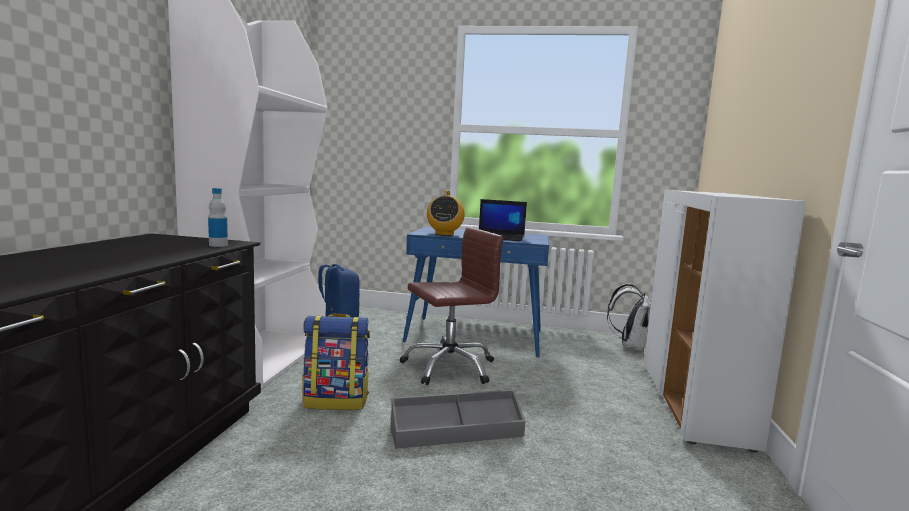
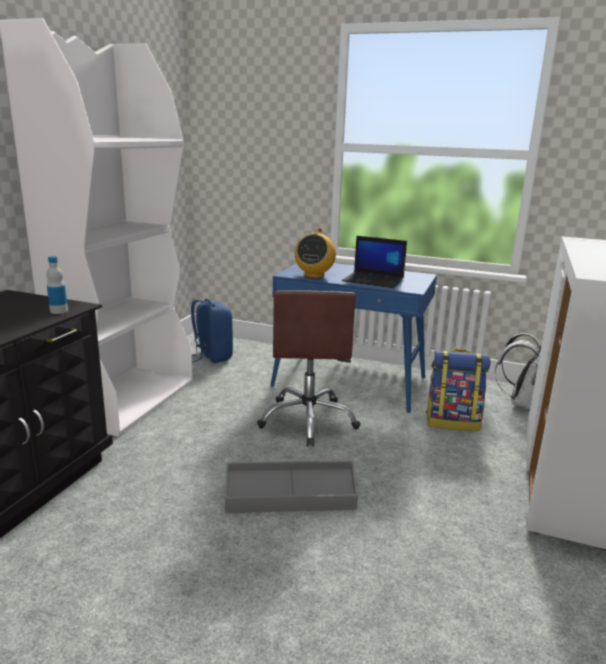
camera: 10 degrees right, 10 degrees up
backpack [303,314,370,410] -> backpack moved to [426,349,491,431]
brown office chair [400,227,503,385] -> brown office chair turned 105 degrees clockwise [257,290,360,446]

